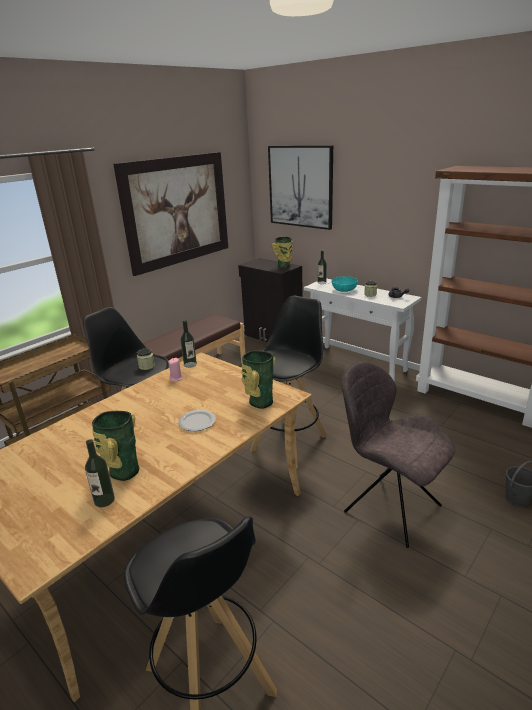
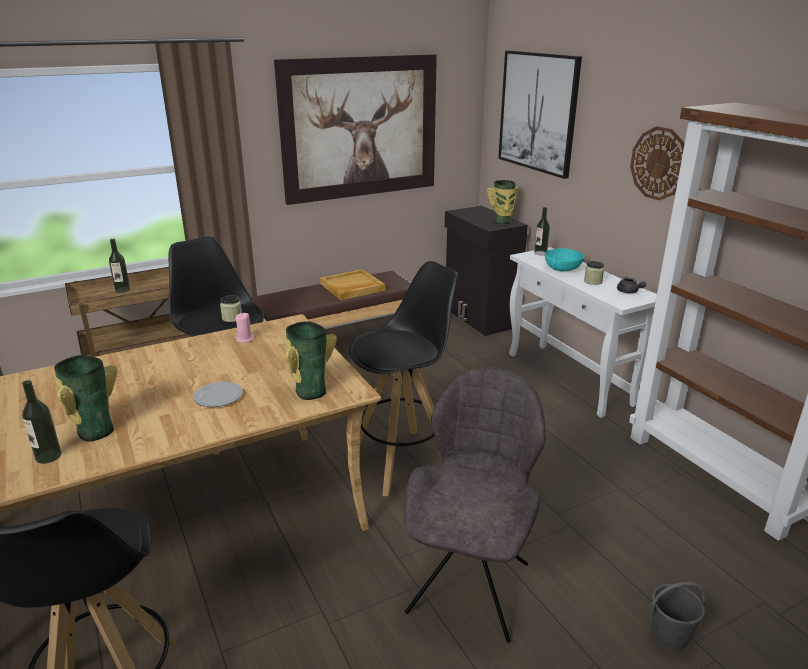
camera: 20 degrees right, 0 degrees up
bottle [180,320,197,368] -> bottle moved to [109,239,130,293]
grey chair [341,362,455,548] -> grey chair turned 45 degrees clockwise [404,367,546,643]
none -> beige tray [320,269,385,300]
none -> wall clock [630,126,684,200]

